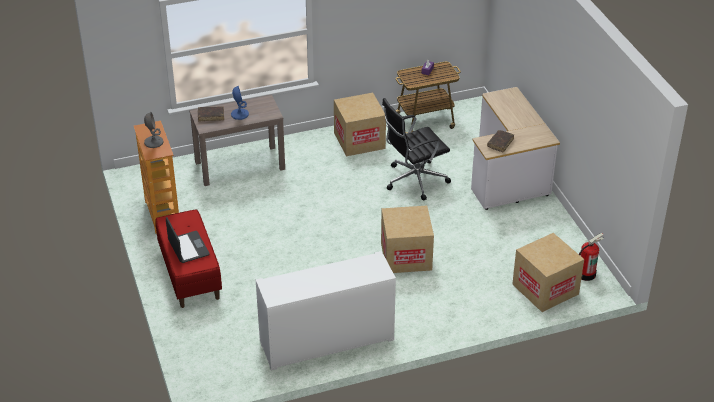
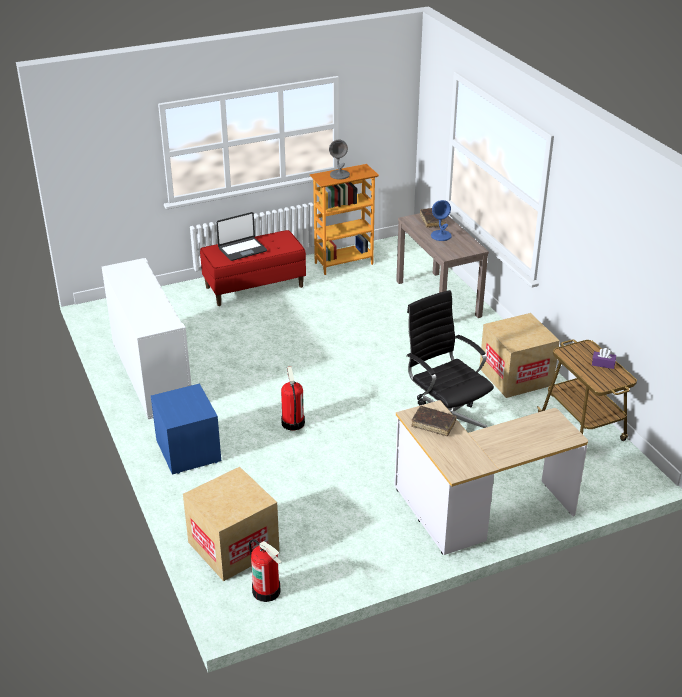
camera: 85 degrees right, 5 degrees down
cardboard box [381,206,434,273] -> fire extinguisher [281,367,305,430]
none -> blue nightstand [151,383,221,475]

